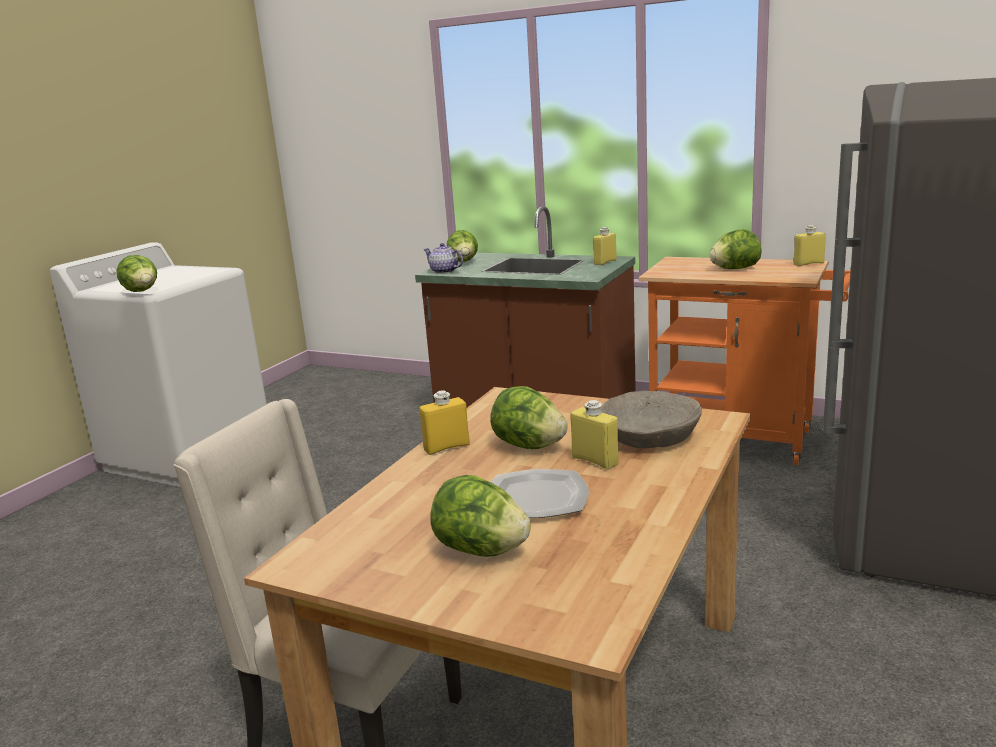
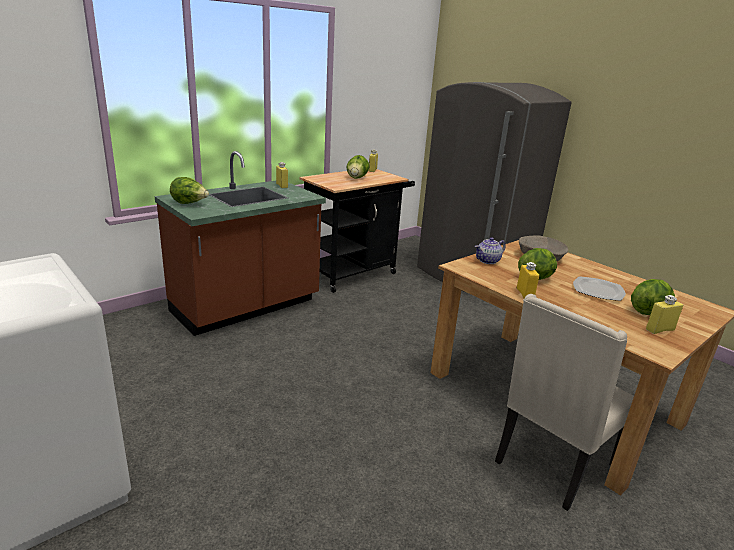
camera: 70 degrees left, 5 degrees up
lettuce [117,255,157,292] -> none
teapot [423,243,463,274] -> teapot moved to [475,237,505,264]
yellow bottle [570,400,619,470] -> yellow bottle moved to [646,295,683,334]
orange cart [639,257,851,465] -> black cart [300,169,415,293]

